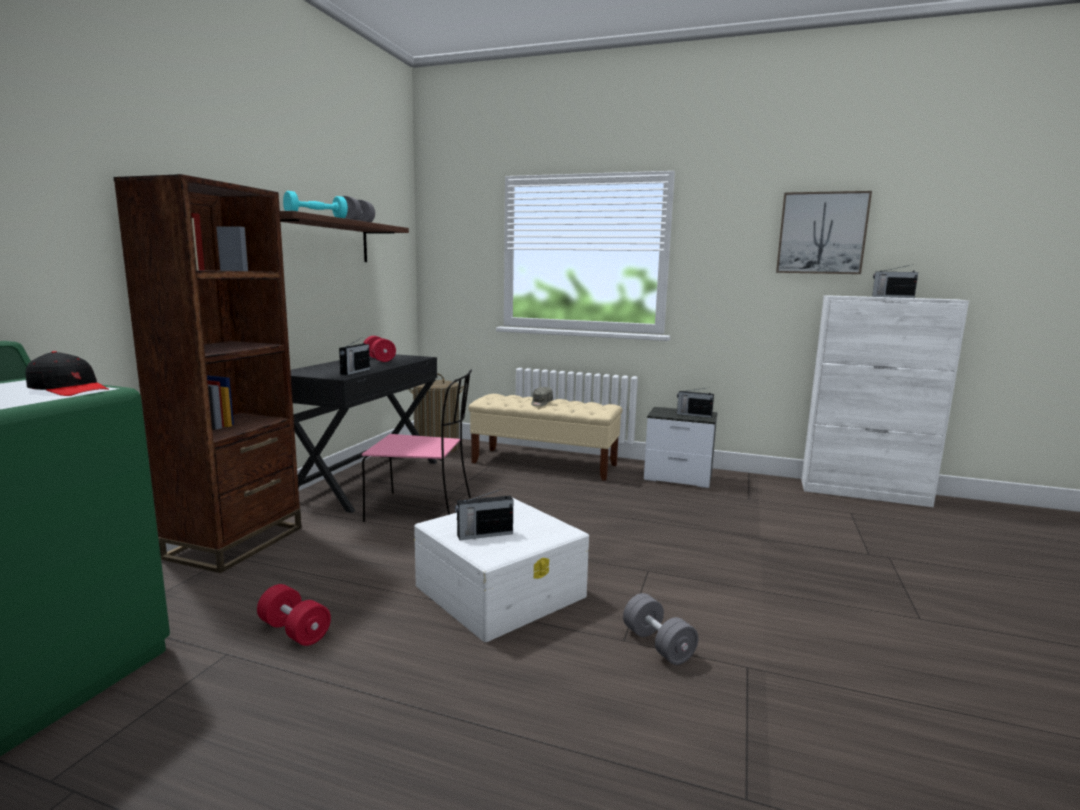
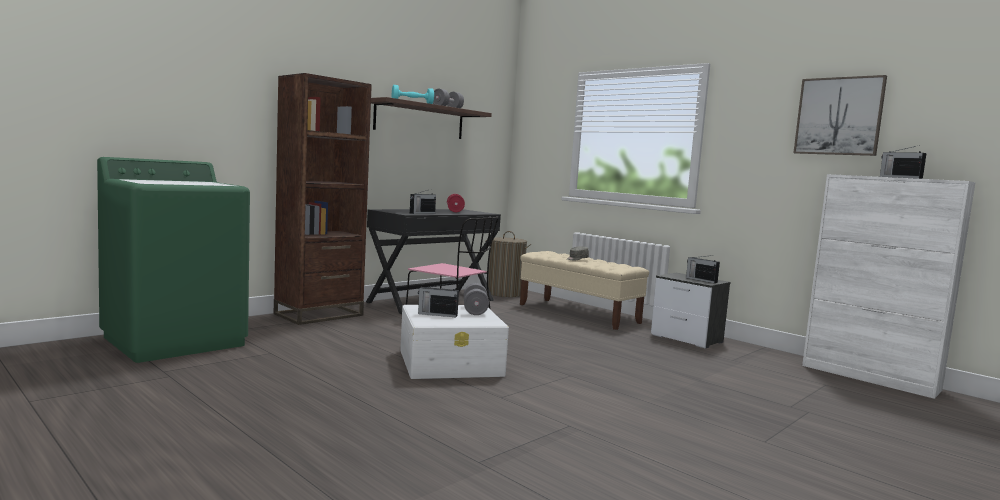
camera: 25 degrees right, 5 degrees down
black cap [26,351,109,396] -> none
red dumbbell [257,584,331,646] -> none
grey dumbbell [623,593,698,665] -> grey dumbbell moved to [464,283,489,315]

